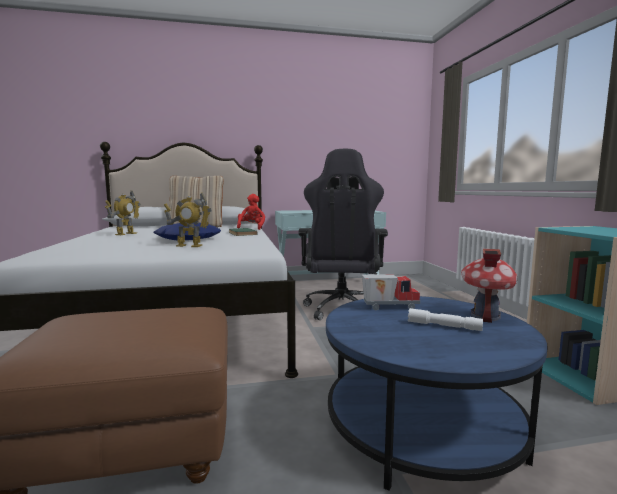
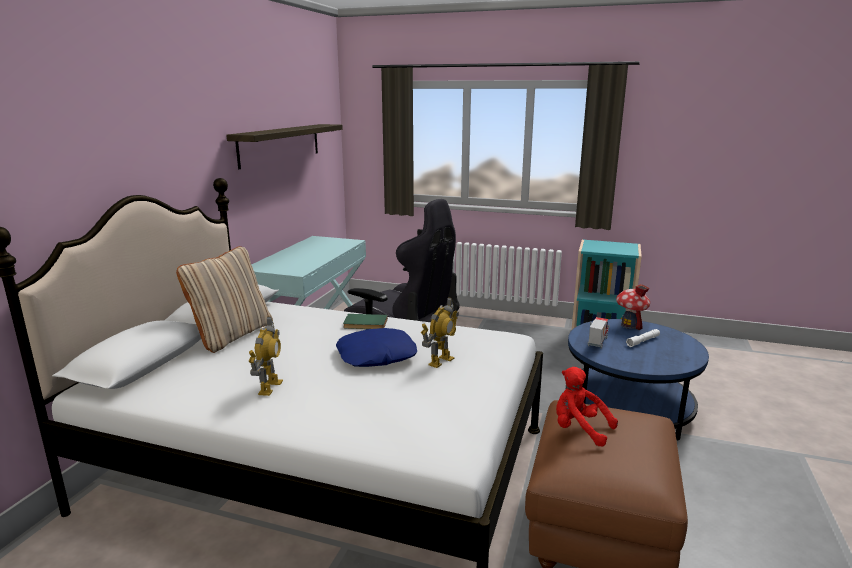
camera: 60 degrees left, 10 degrees up
toy robot [105,191,141,235] -> toy robot turned 45 degrees clockwise [249,316,283,396]
red plush toy [237,194,265,230] -> red plush toy moved to [556,367,618,447]
none -> shelf [226,124,343,169]

